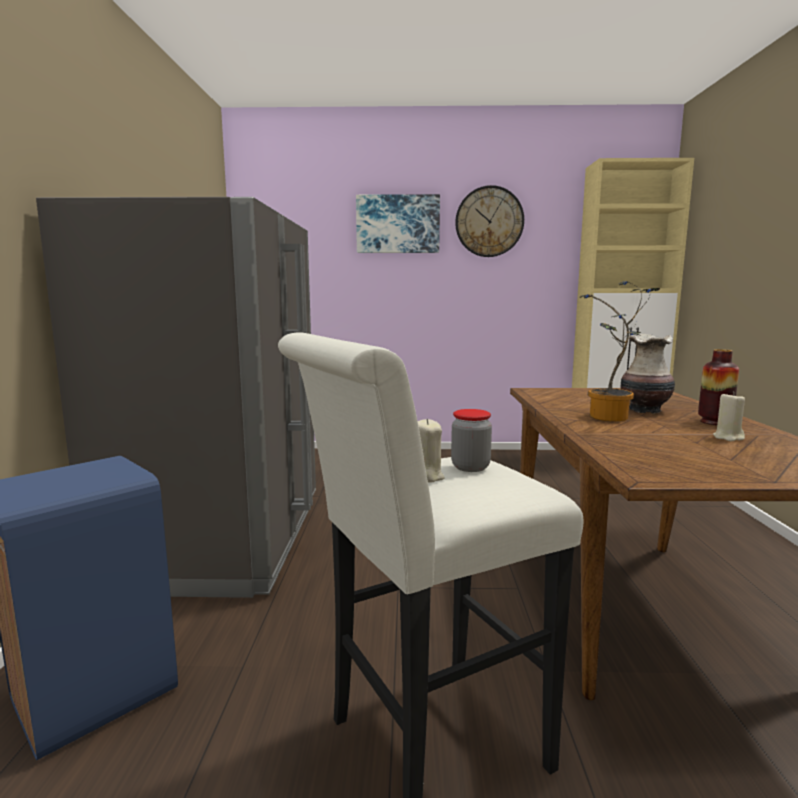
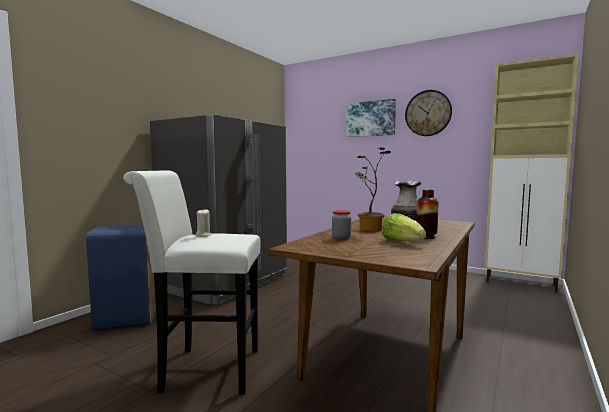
camera: 30 degrees right, 5 degrees down
jar [451,409,492,472] -> jar moved to [332,210,351,240]
beige candle [713,392,745,441] -> lettuce [382,213,426,241]

